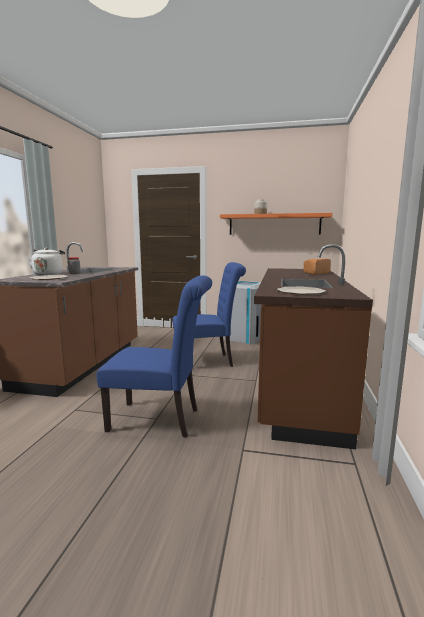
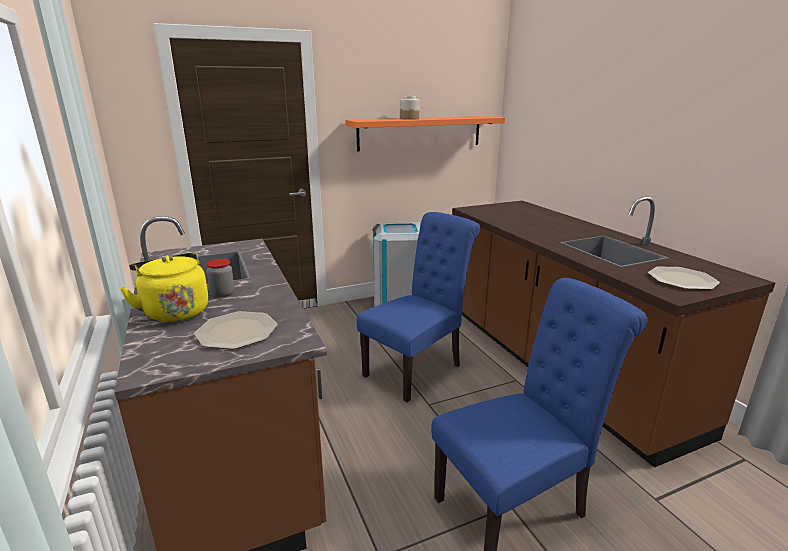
camera: 35 degrees left, 10 degrees up
white kettle [26,248,65,275] -> yellow kettle [120,253,208,323]
bread [303,258,331,275] -> none

